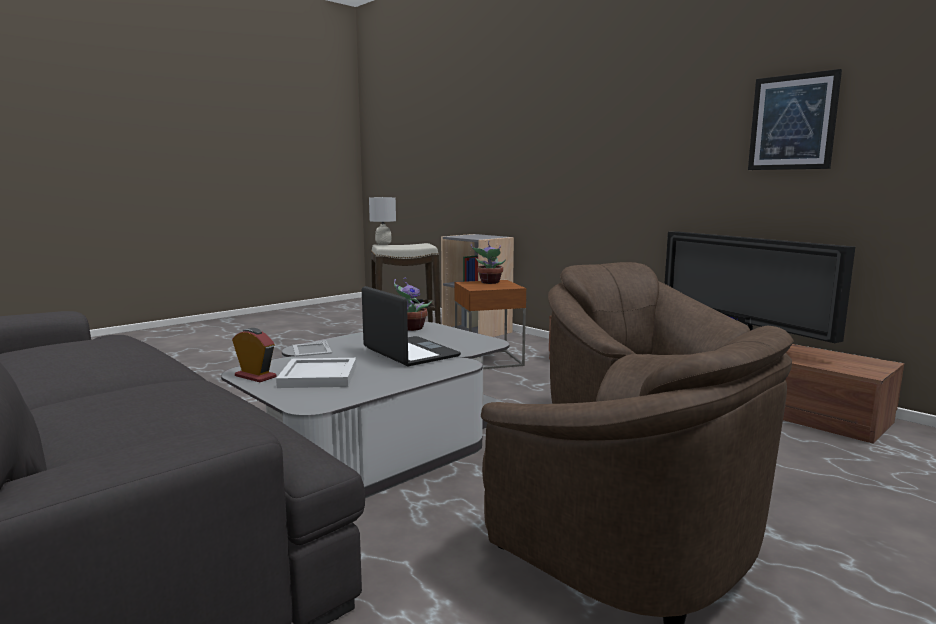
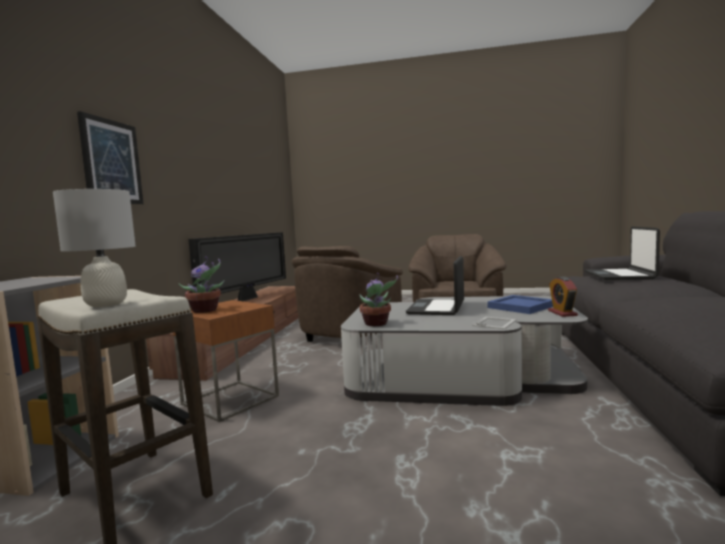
camera: 125 degrees left, 5 degrees down
white tray [276,358,356,388] -> blue tray [488,295,553,314]
picture [748,69,842,170] -> picture moved to [77,111,143,204]
none -> laptop [585,227,660,280]

